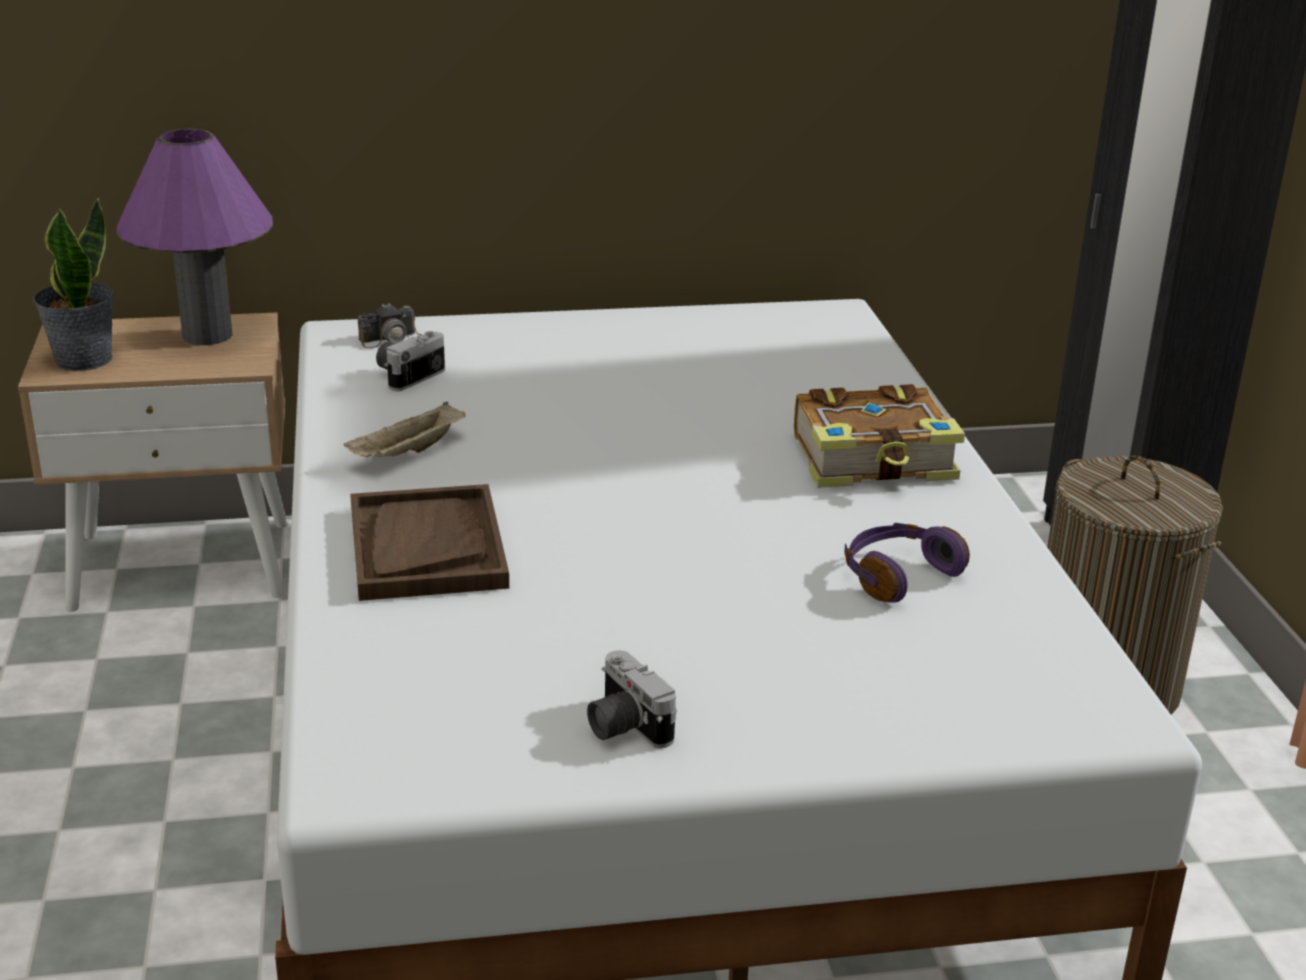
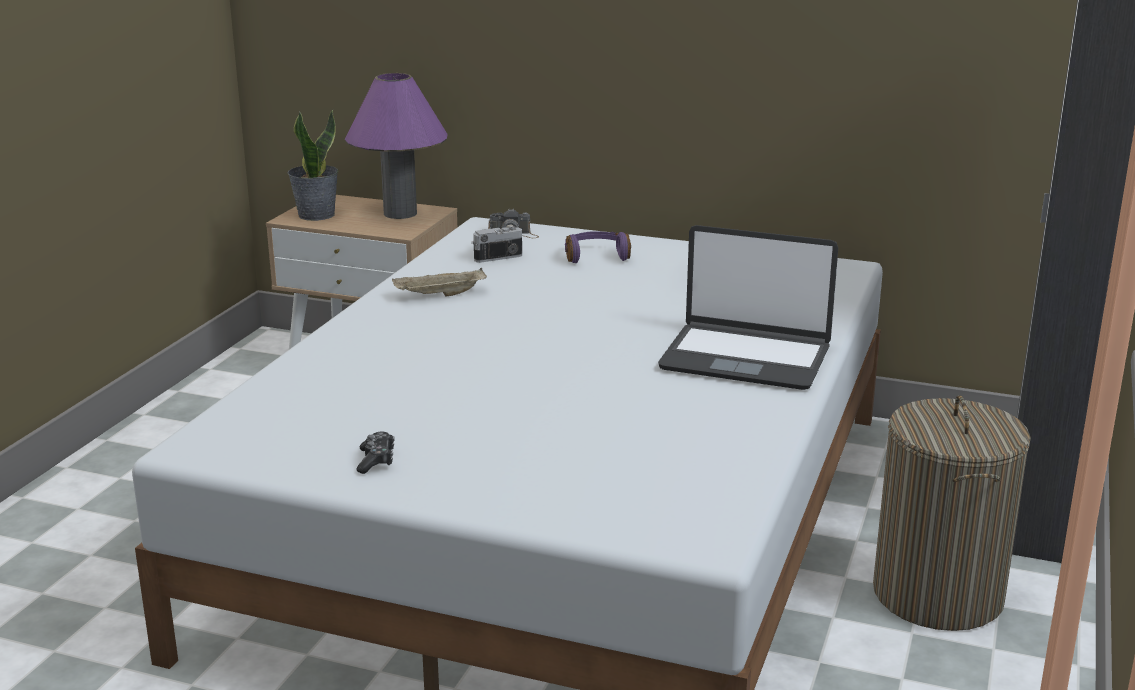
camera: 30 degrees right, 5 degrees down
brown tray [350,484,509,601] -> none
camera [587,650,677,749] -> game controller [356,431,395,474]
book [794,384,965,488] -> laptop [658,225,838,390]
purple headphones [844,523,970,603] -> purple headphones moved to [565,231,631,263]

